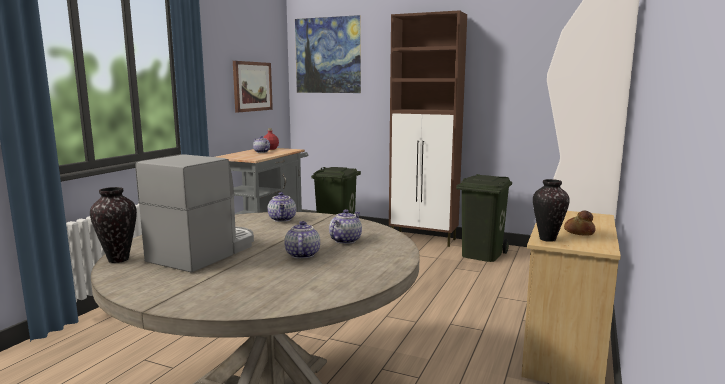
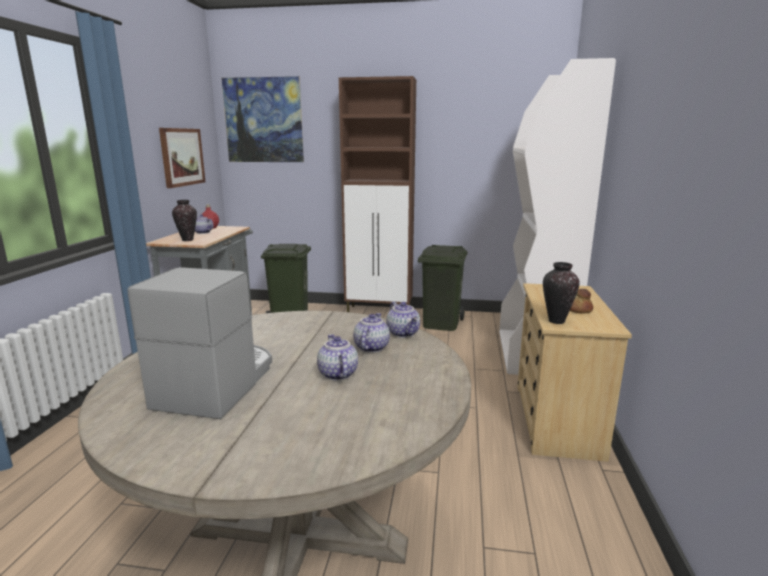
camera: 15 degrees left, 5 degrees up
vase [90,187,137,263] -> vase moved to [172,200,197,241]
teapot [268,192,296,222] -> teapot moved to [386,302,420,338]

